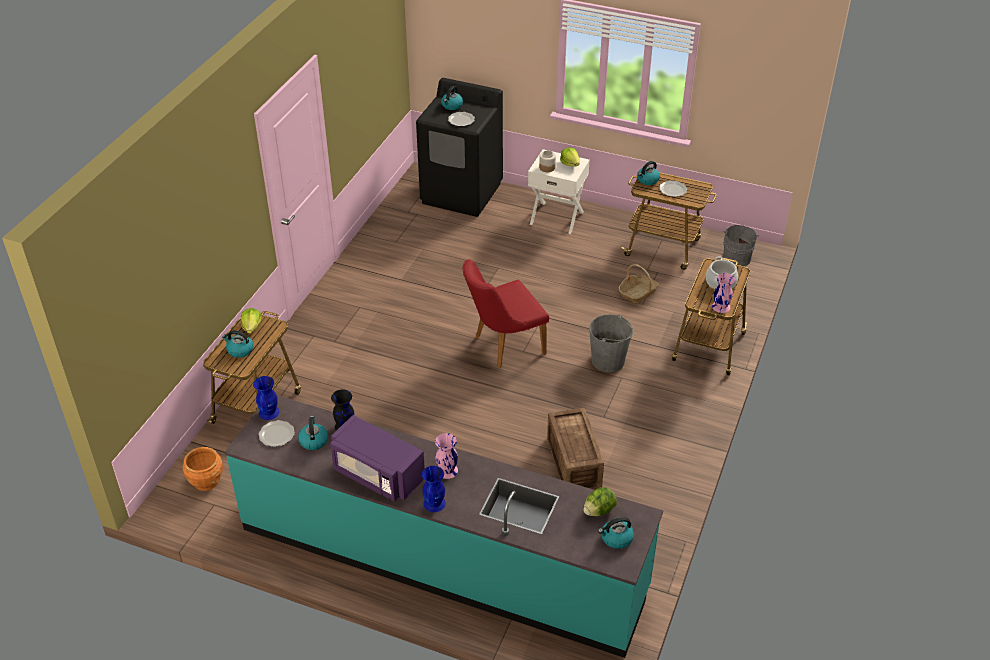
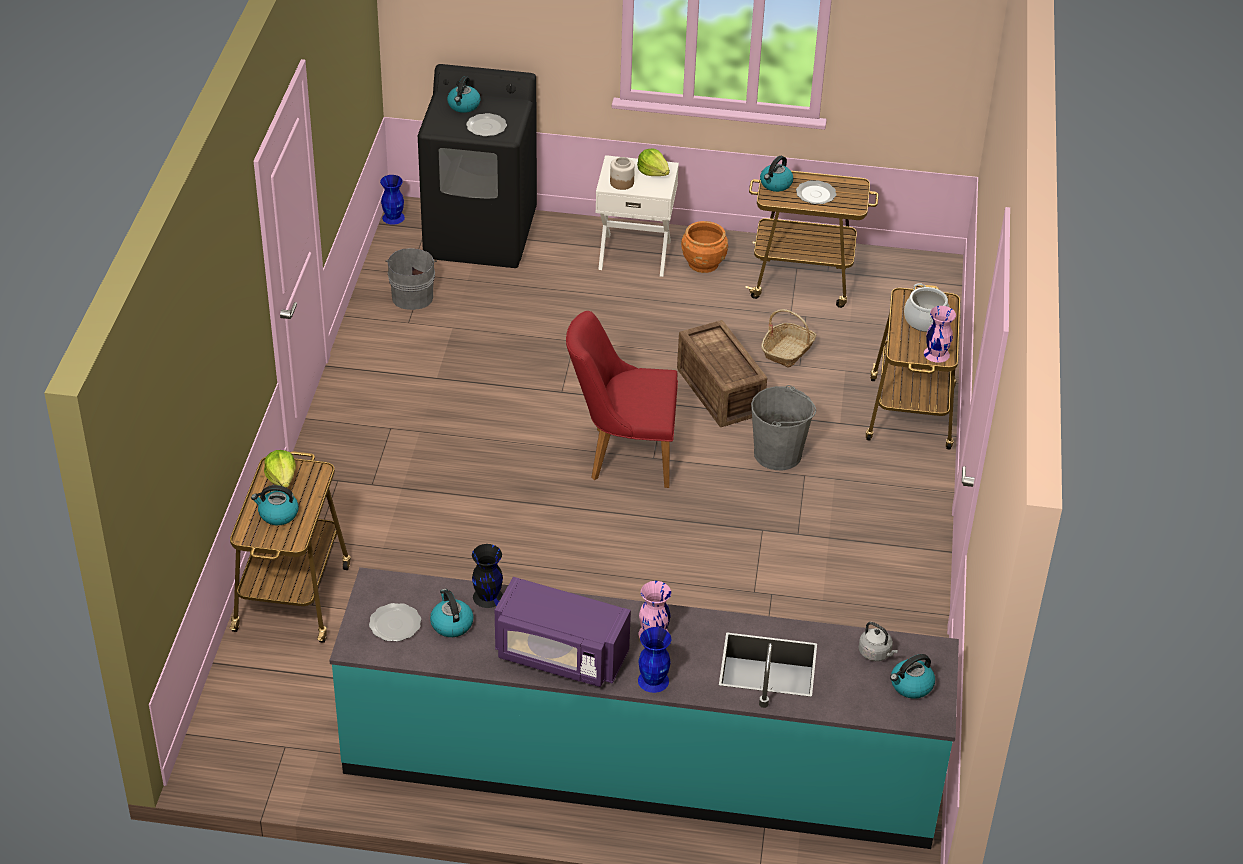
camera: 15 degrees left, 0 degrees up
orange planter [183,447,223,491] -> orange planter moved to [681,221,728,273]
blue vase [253,376,280,420] -> blue vase moved to [380,175,405,225]
red chair [463,259,549,368] -> red chair turned 45 degrees clockwise [566,311,678,488]
crate [547,408,604,490] -> crate moved to [677,320,767,427]
lettuce [583,487,617,516] -> grey kettle [858,622,898,661]
grey bucket [723,225,759,266] -> grey bucket moved to [385,248,437,310]

